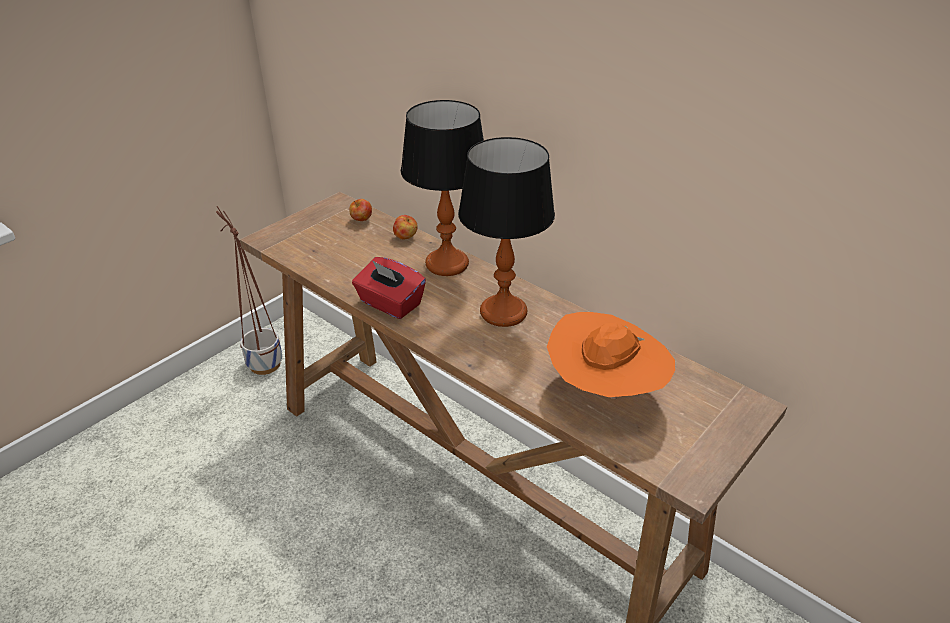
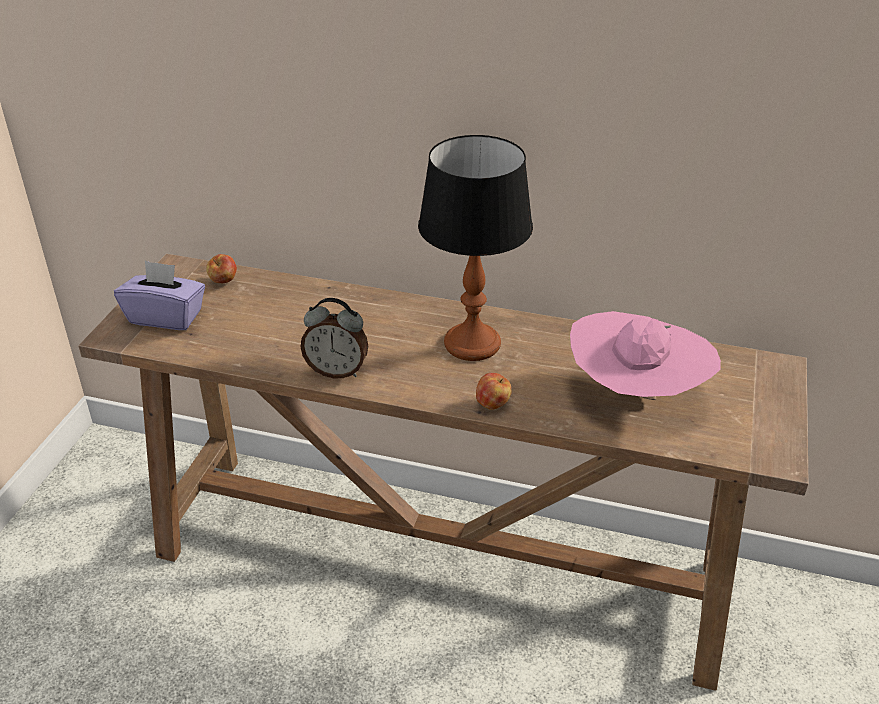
camera: 25 degrees left, 0 degrees up
planter [216,206,282,375] -> none
red tissue box [352,257,426,319] -> alarm clock [301,298,368,378]
apple [393,215,418,240] -> apple moved to [476,373,512,410]
table lamp [401,100,484,276] -> none
orange hat [547,312,675,399] -> pink hat [570,311,721,400]
none -> purple tissue box [114,261,205,330]

